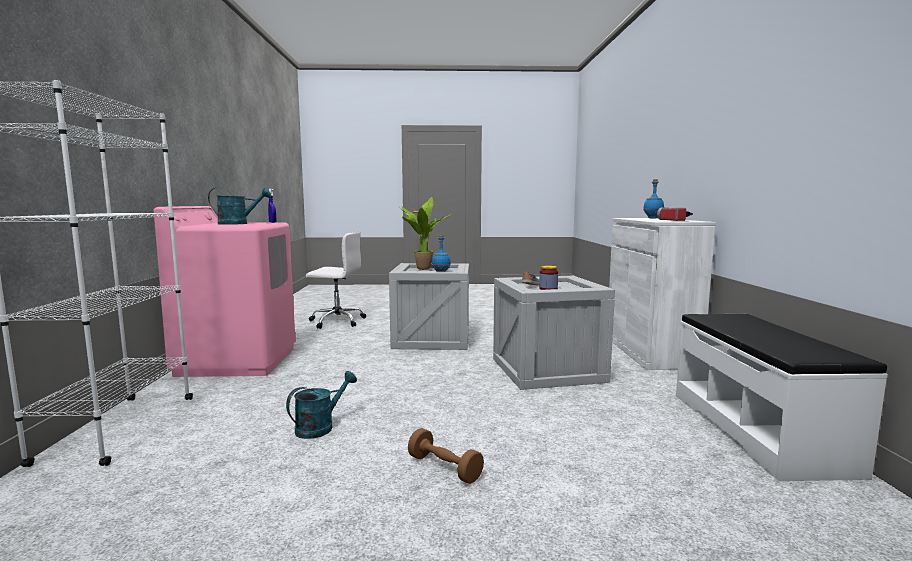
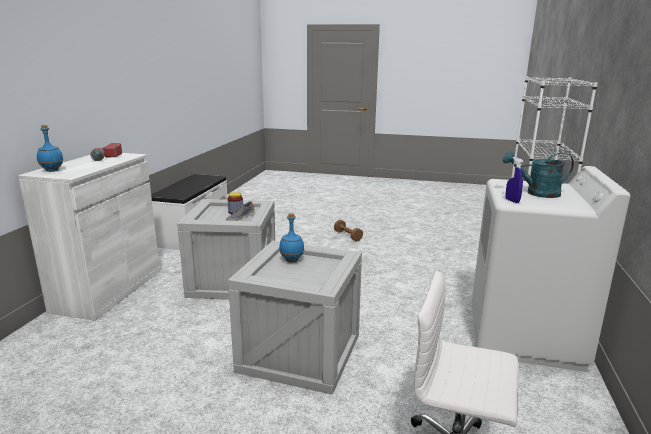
camera: 165 degrees left, 10 degrees up
pink washing machine [154,206,296,377] -> white washing machine [472,166,630,372]
turquoise watering can [286,371,357,439] -> none
potted plant [400,197,452,270] -> none

